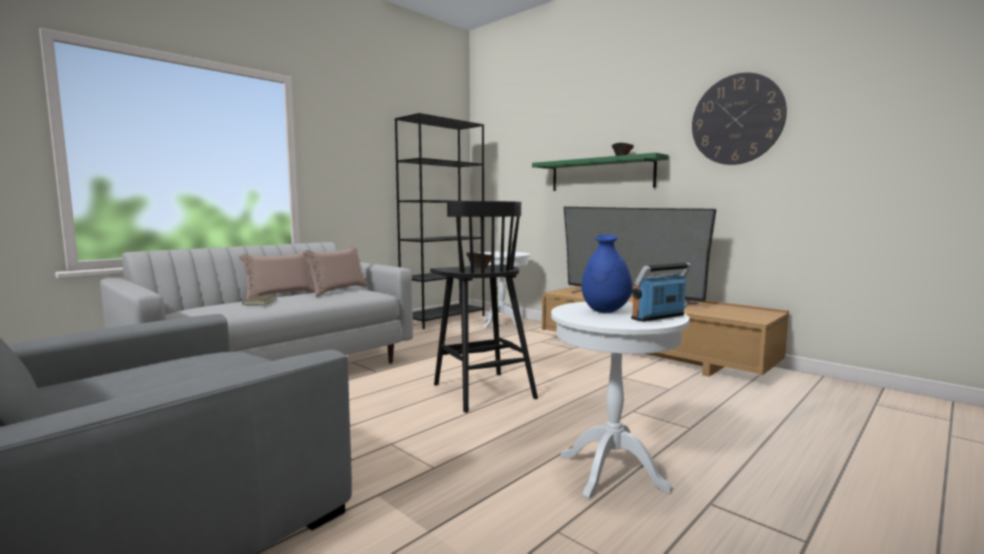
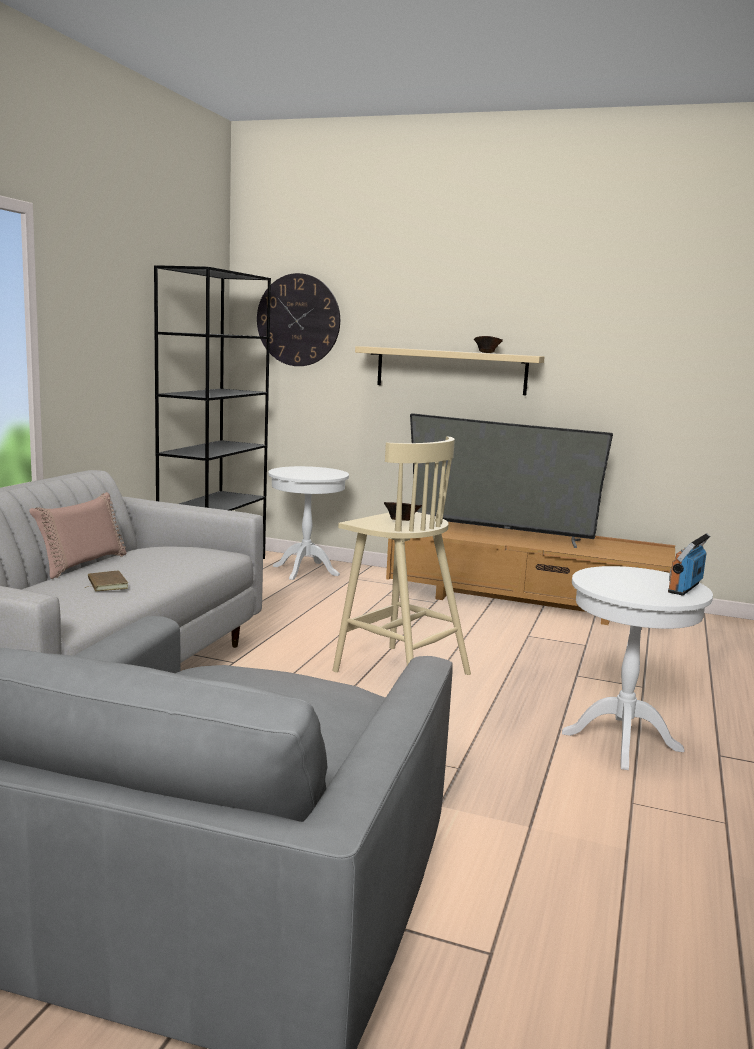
camera: 25 degrees left, 5 degrees up
beige pillow [302,246,368,297] -> none
black stool [430,201,538,413] -> beige stool [333,436,471,675]
green shelf [532,153,669,191] -> beige shelf [355,346,545,395]
blue vase [582,234,633,313] -> none
wall clock [692,73,787,165] -> wall clock moved to [257,273,340,366]

